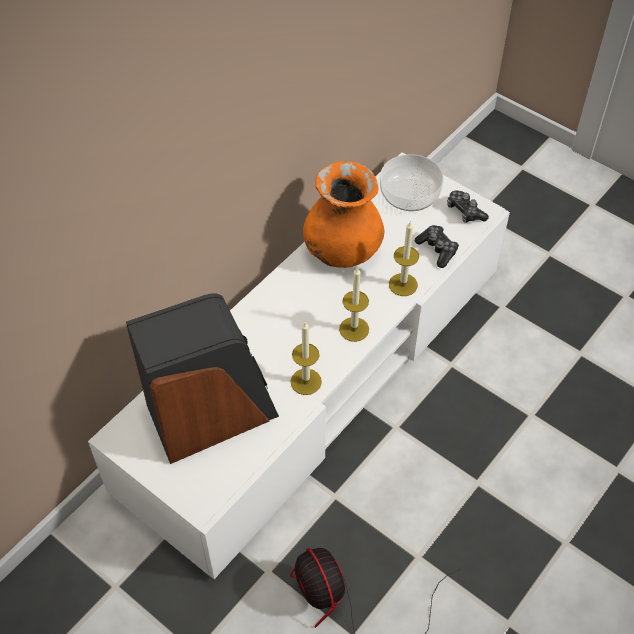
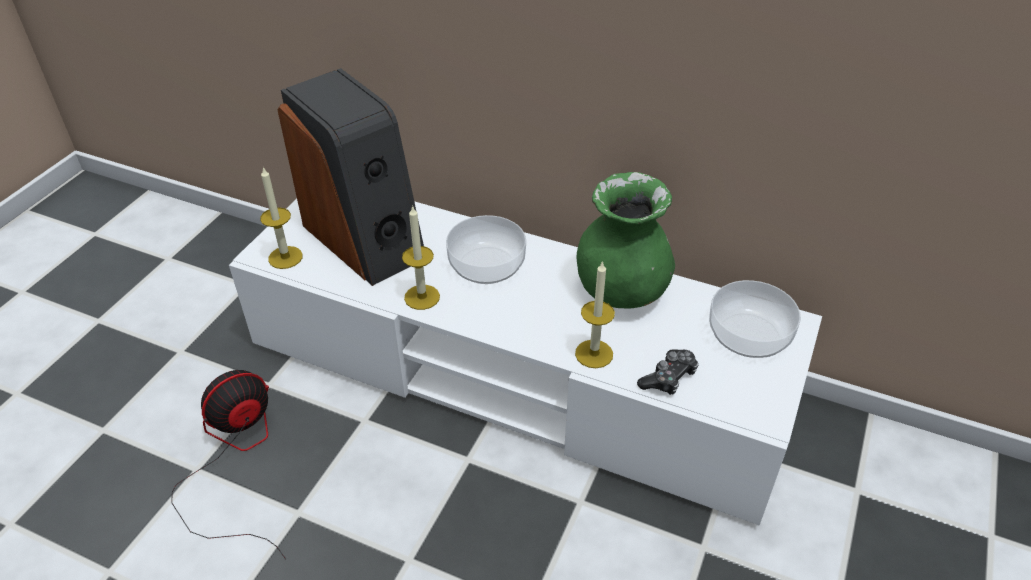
camera: 75 degrees right, 10 degrees down
orange vase [303,161,385,268] -> green vase [577,172,675,308]
candle [339,267,369,342] -> candle moved to [260,167,303,269]
game controller [447,190,489,223] -> none
none -> bowl [446,215,526,284]

